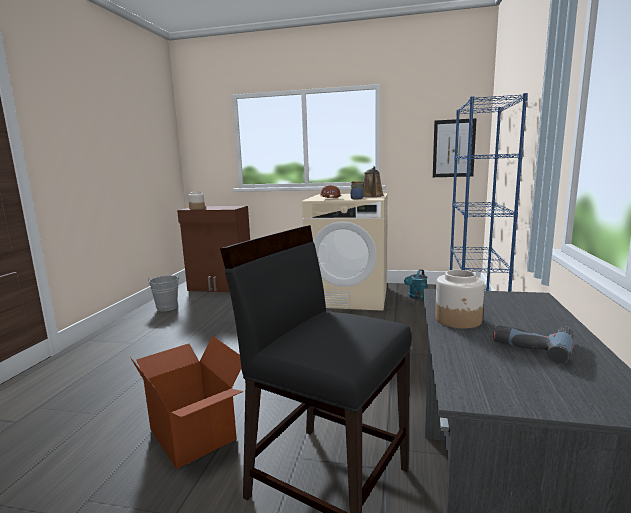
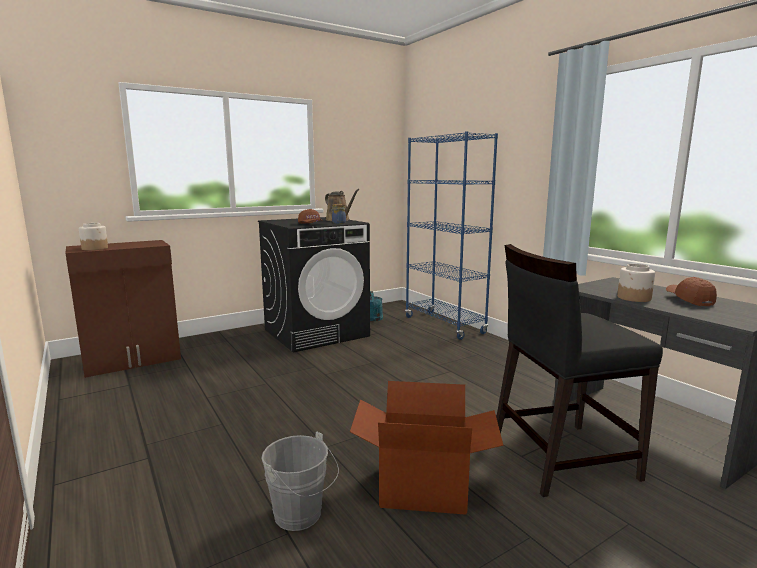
camera: 45 degrees left, 0 degrees up
grey bucket [148,275,179,311] -> grey bucket moved to [261,431,339,531]
beige washing machine [302,193,388,311] -> black washing machine [258,217,370,353]
picture [433,118,477,177] -> none
power drill [493,325,574,364] -> brown cap [666,277,717,306]

